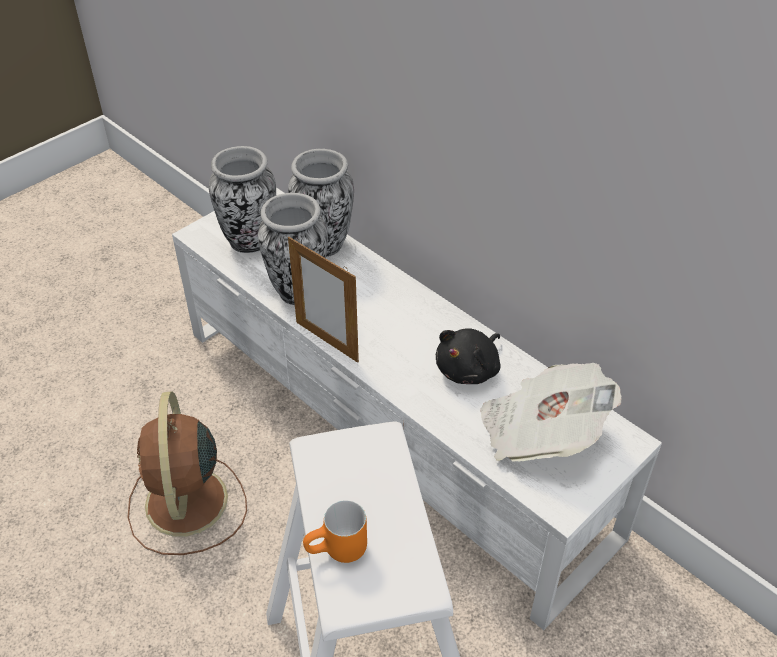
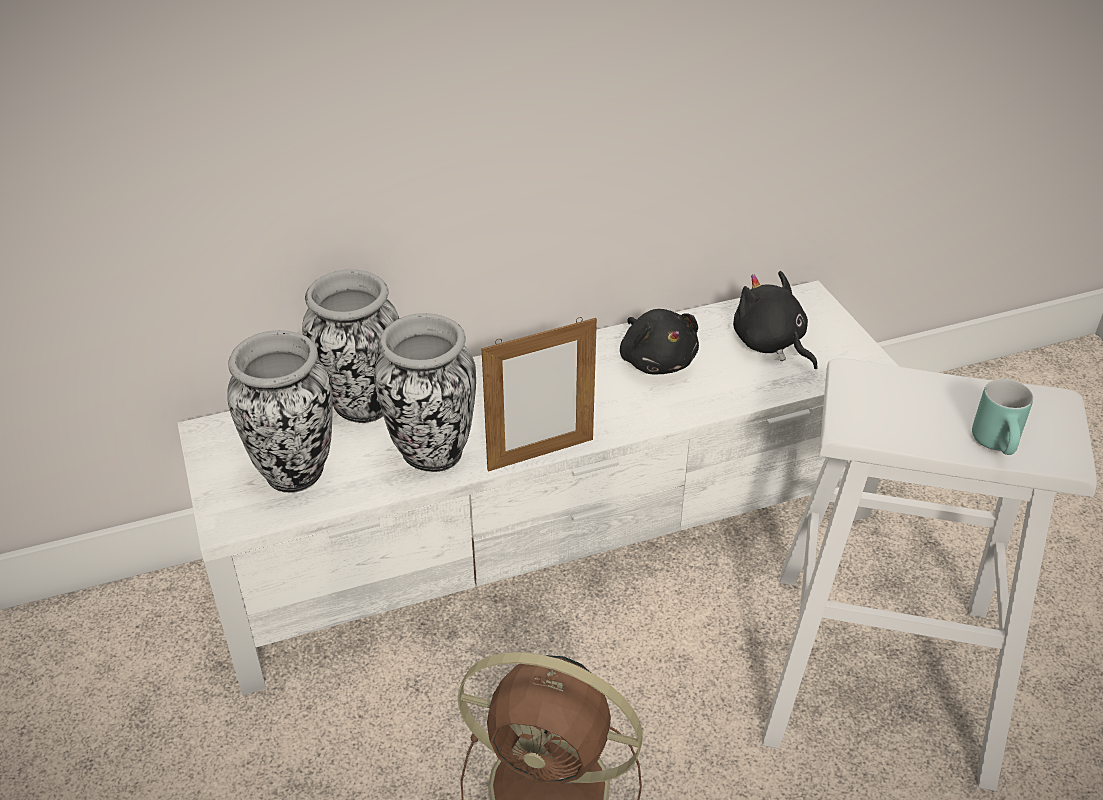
camera: 65 degrees left, 5 degrees down
orange mug [303,500,367,563] -> turquoise mug [972,379,1033,455]
newspaper [480,363,622,462] -> black plush toy [733,271,817,369]

